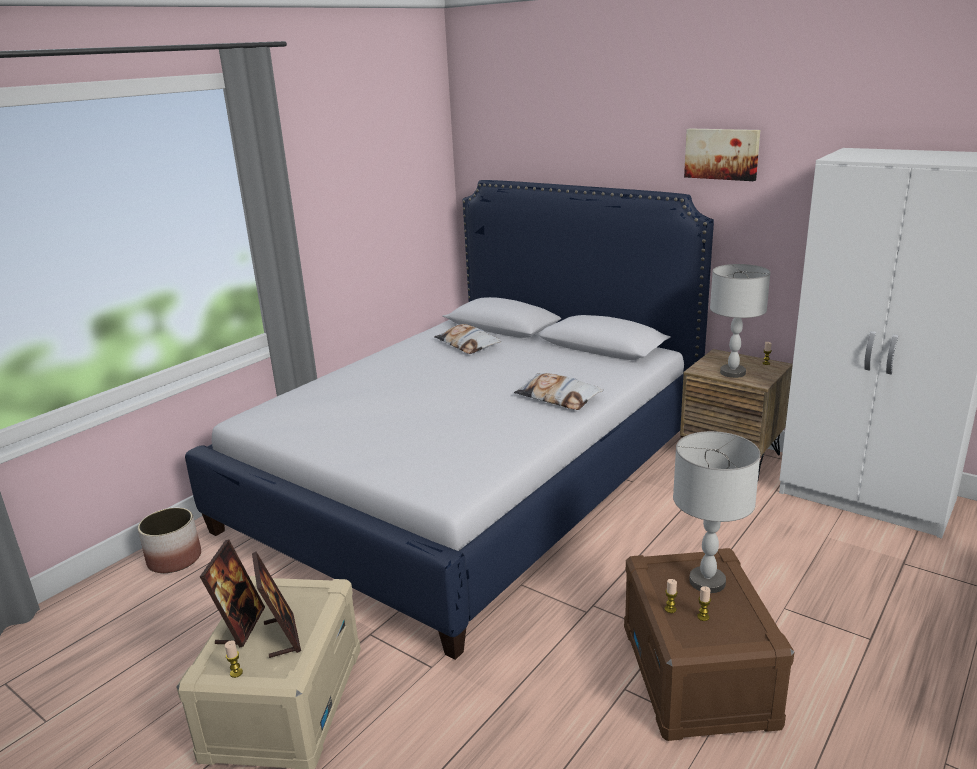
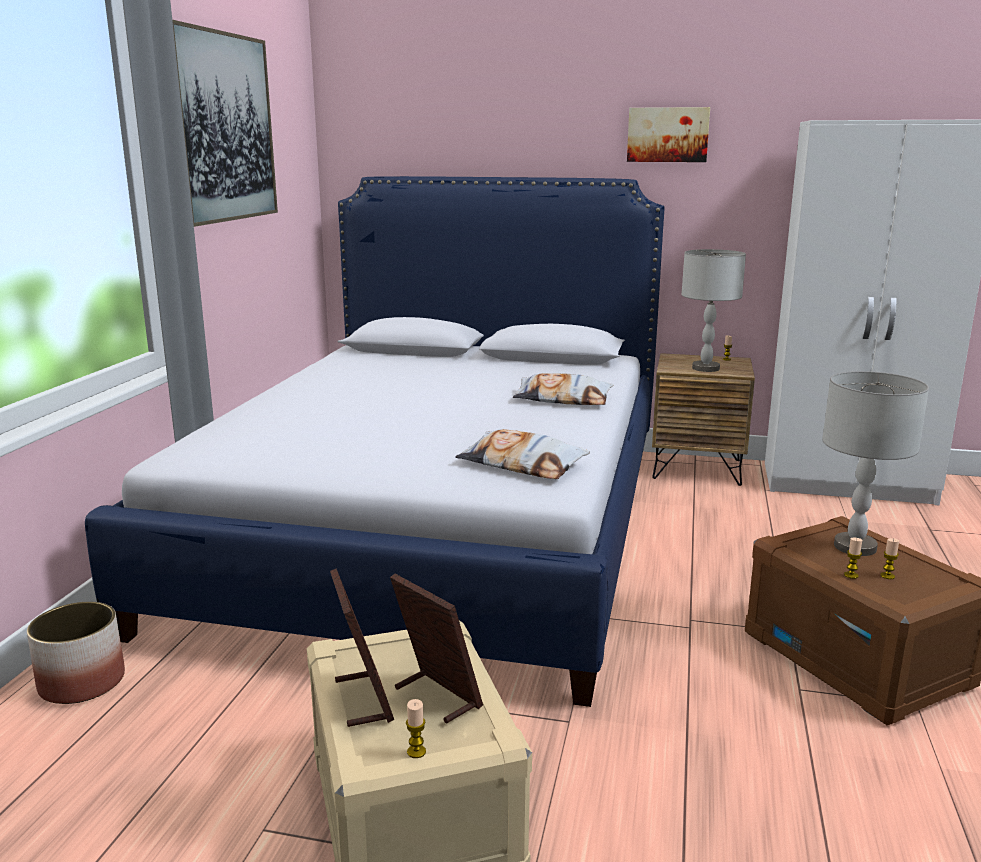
camera: 25 degrees left, 5 degrees down
pillow [434,324,501,354] -> pillow moved to [455,429,590,479]
none -> picture [172,20,278,227]

